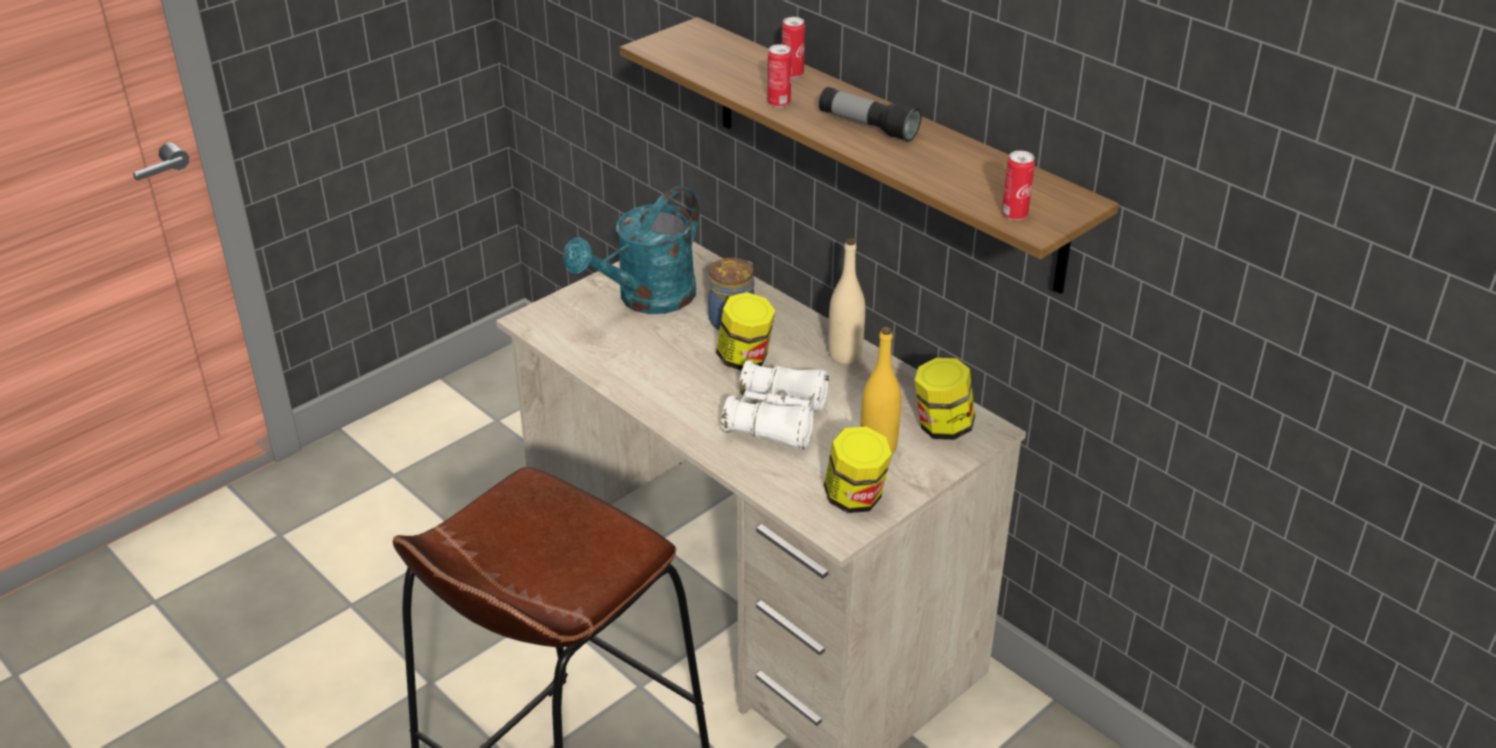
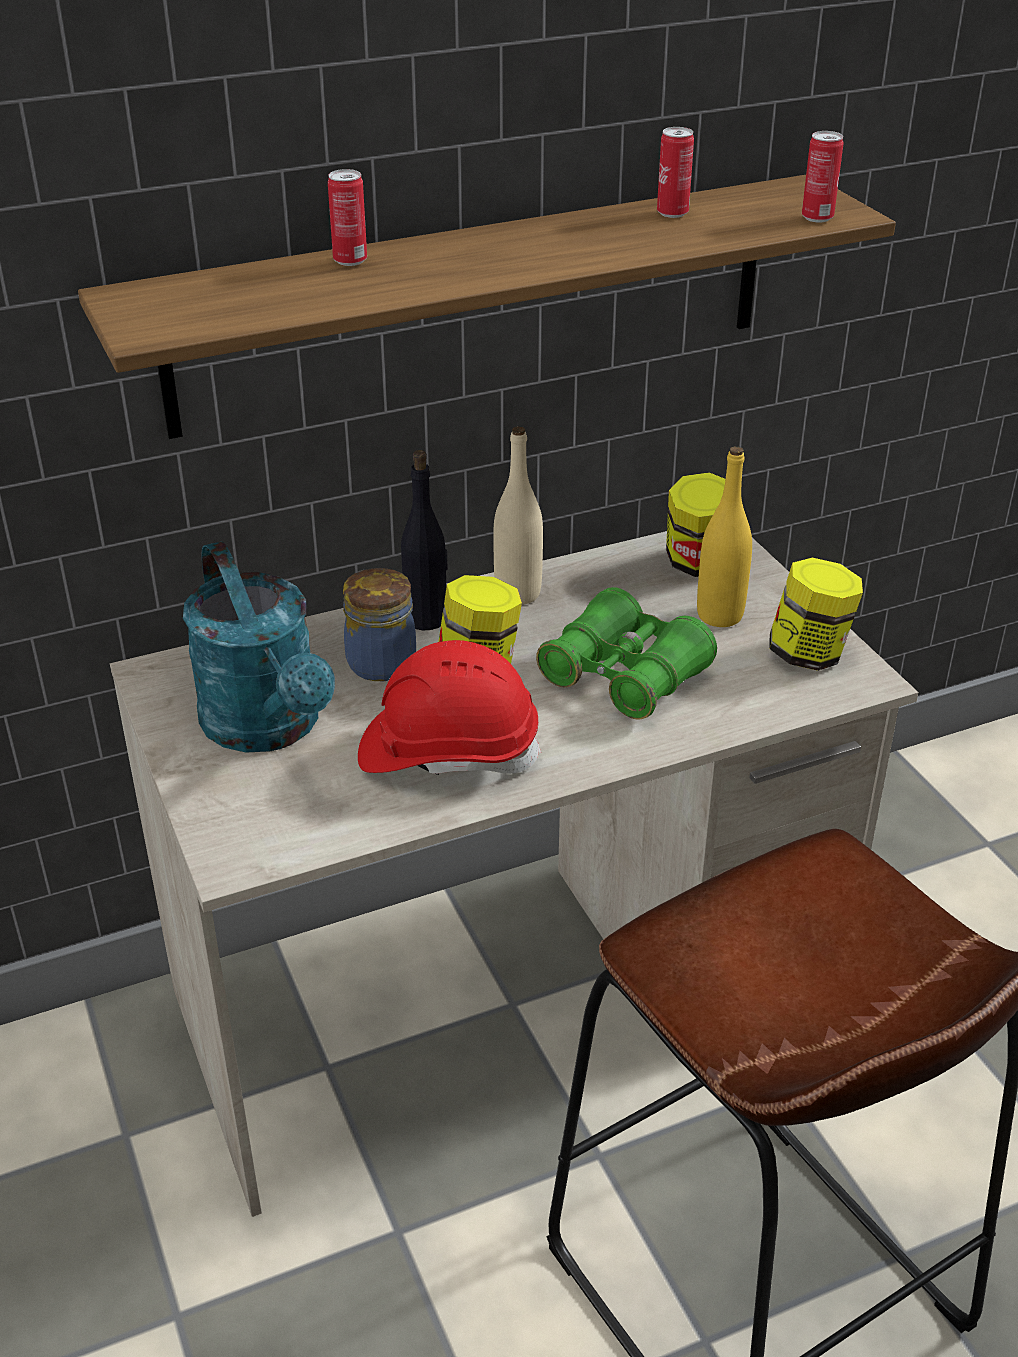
camera: 70 degrees left, 0 degrees up
white binoculars [721,360,829,449] -> green binoculars [536,587,717,720]
can [768,44,792,108] -> can moved to [657,127,694,218]
flashlight [819,87,921,142] -> none
none -> red hard hat [358,640,541,775]
none -> black bottle [401,450,448,630]

